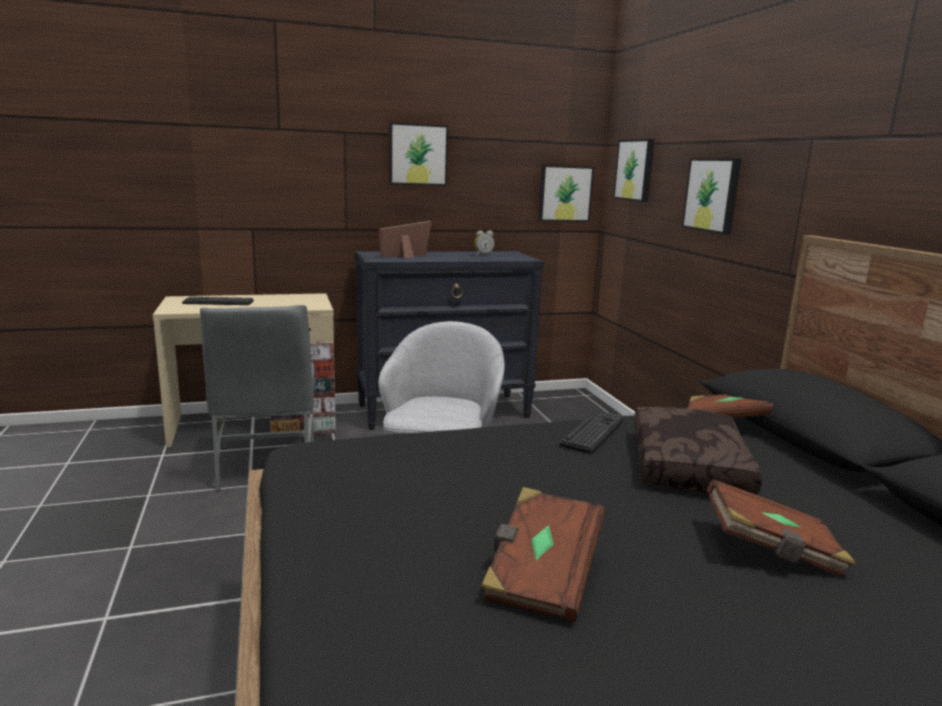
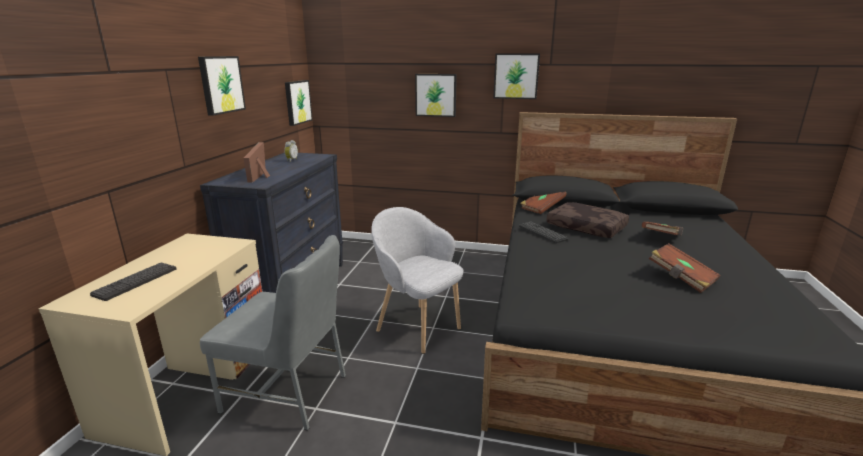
camera: 60 degrees left, 5 degrees up
picture [613,139,655,202] -> picture moved to [493,53,540,99]

